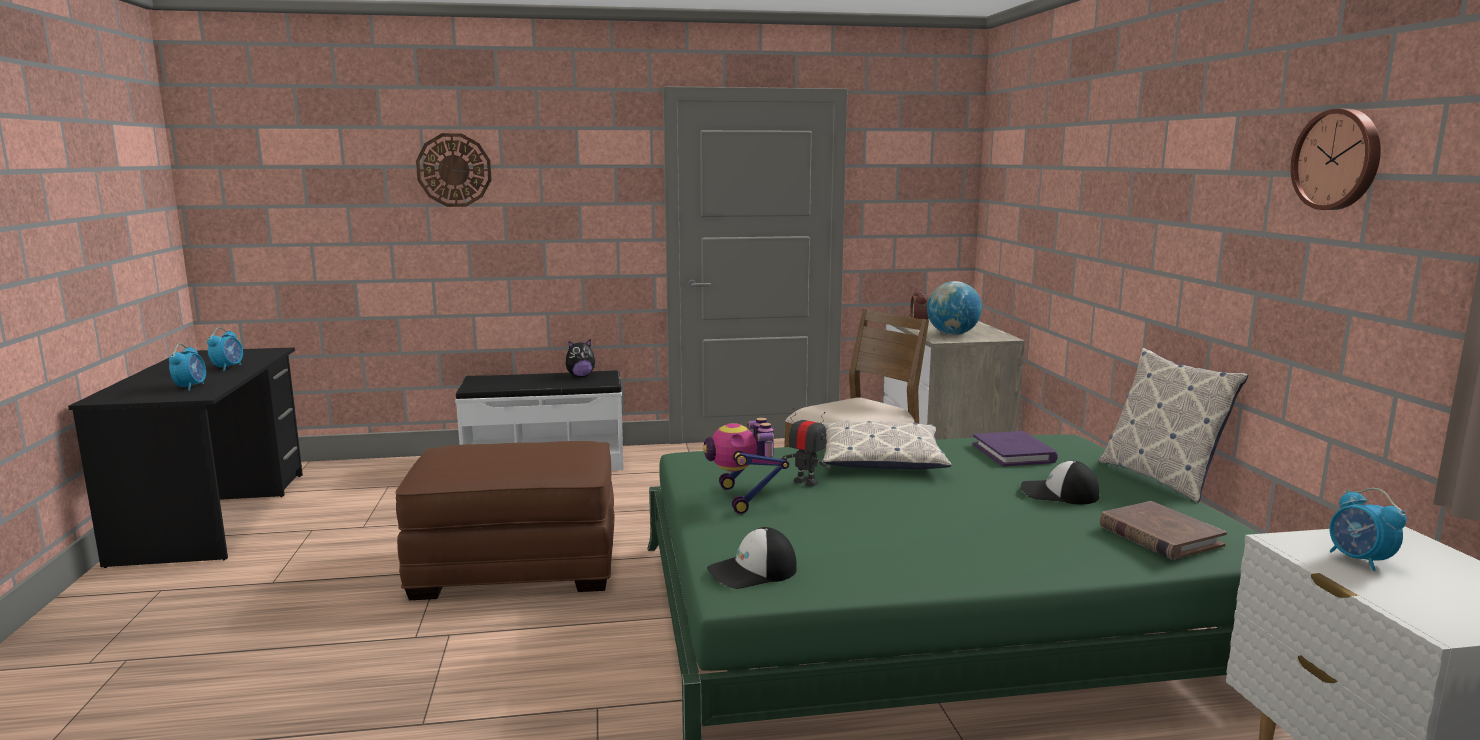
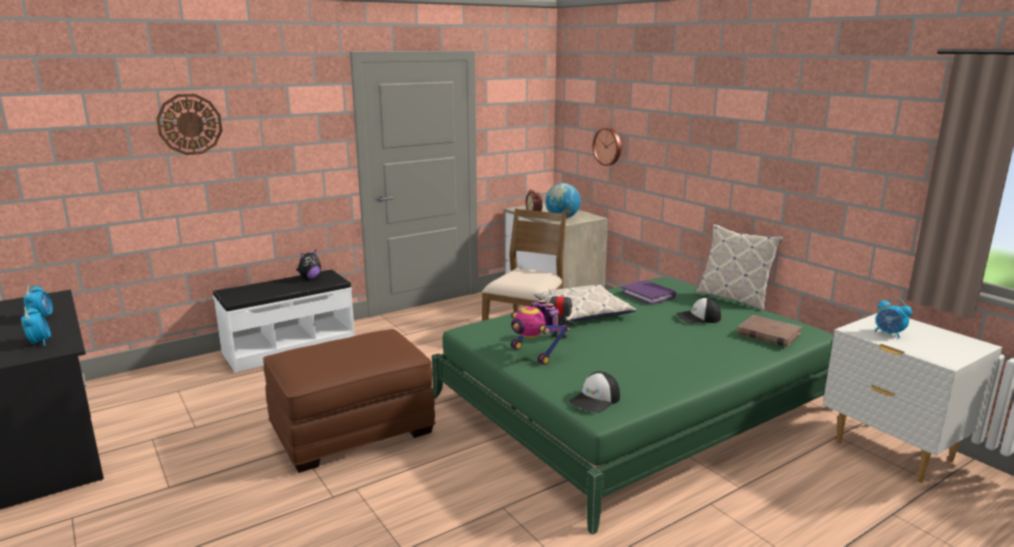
camera: 25 degrees left, 5 degrees up
wall clock [1291,109,1381,210] -> wall clock moved to [593,128,621,166]

